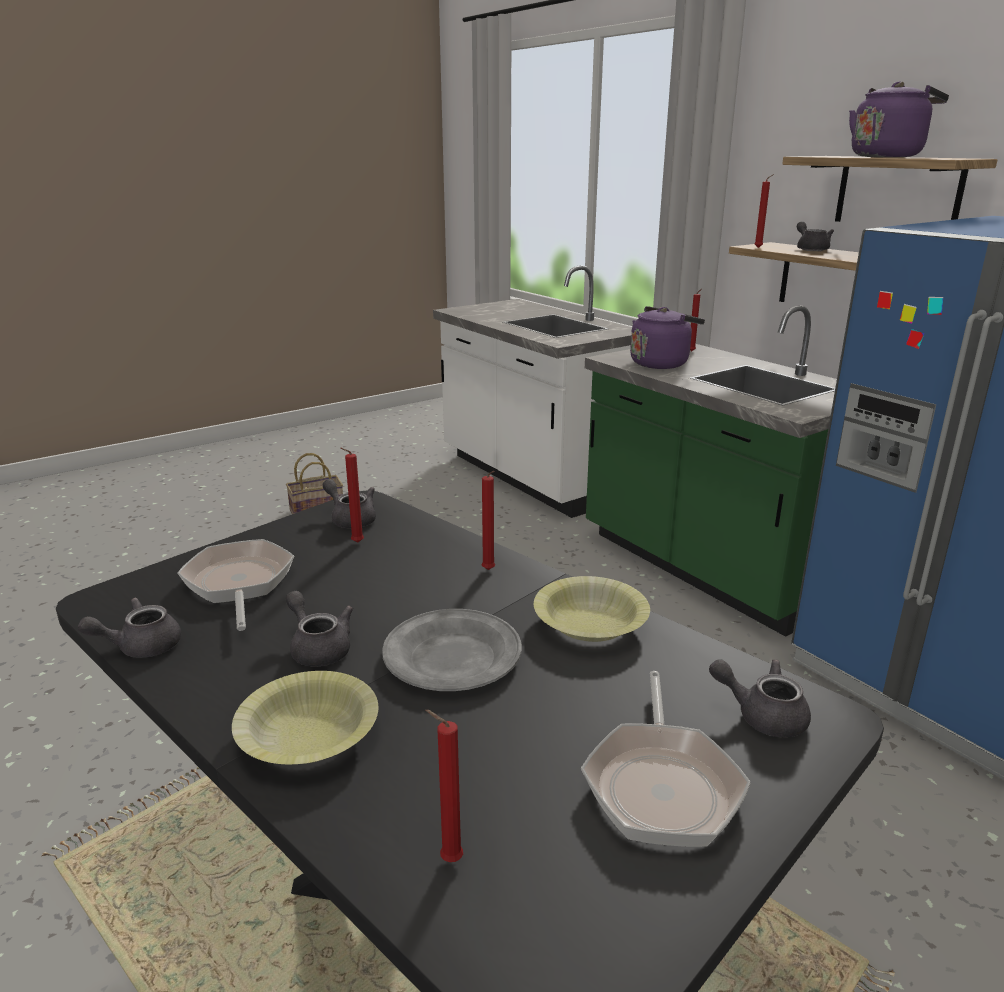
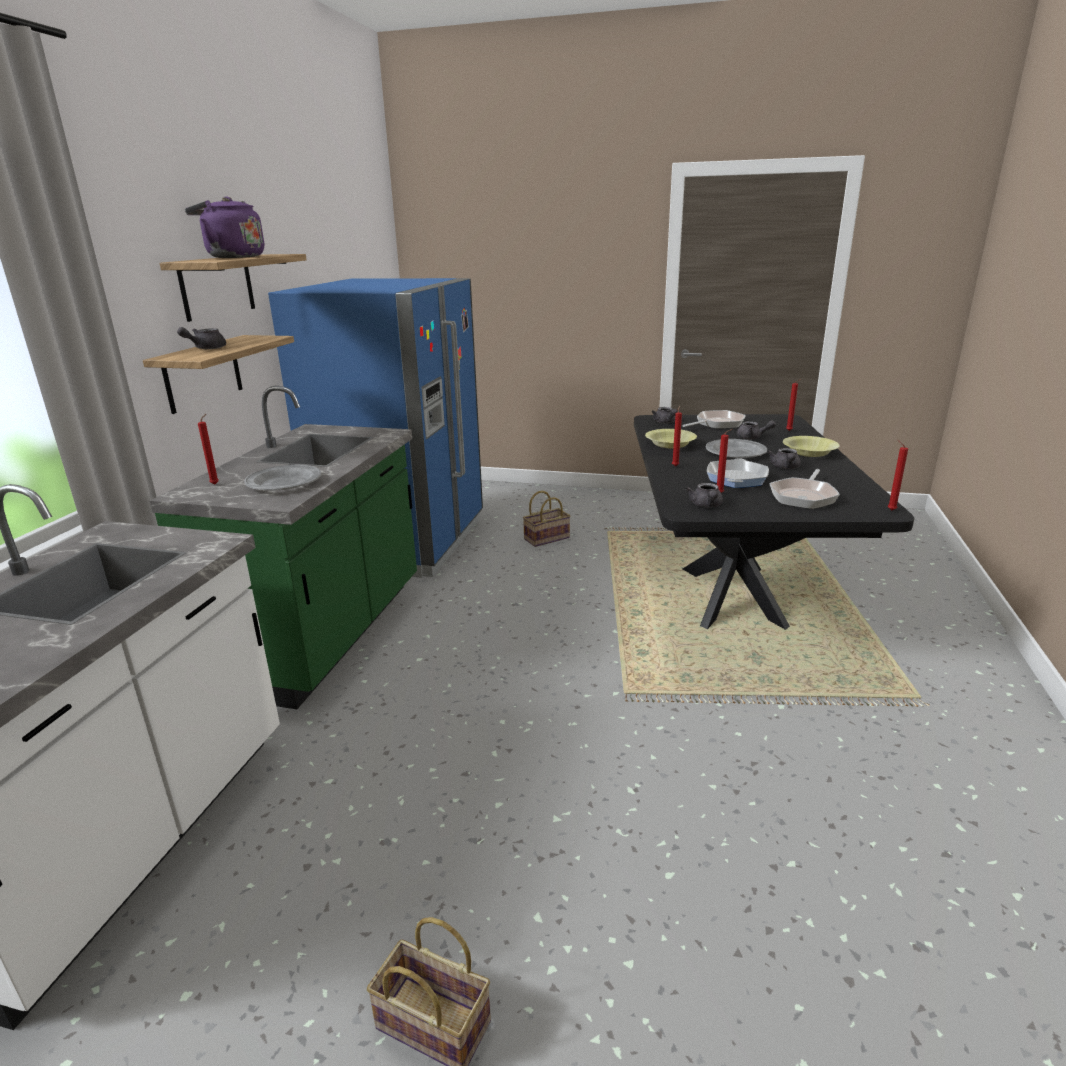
camera: 130 degrees left, 0 degrees up
grey teapot [78,598,181,658] -> grey teapot moved to [736,420,776,439]
purple kettle [630,306,705,369] -> grey plate [244,465,322,490]
red candle [754,174,774,248] -> red candle moved to [888,440,908,511]
none -> basket [523,491,570,547]
none -> frying pan [707,458,769,488]

